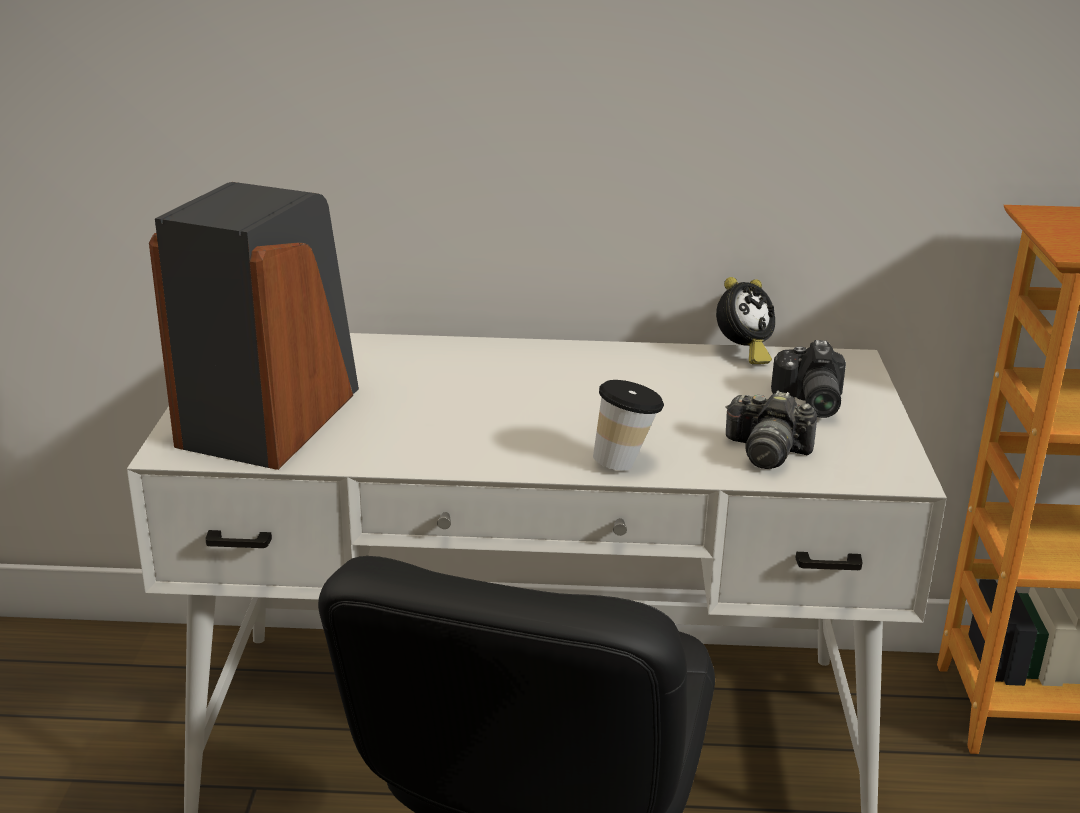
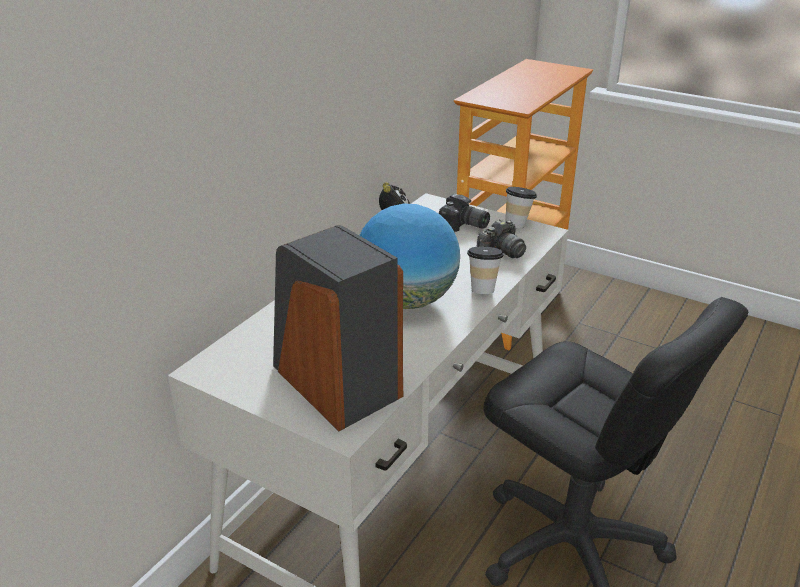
camera: 60 degrees left, 5 degrees up
none -> globe [359,203,460,309]
none -> cup [505,187,537,228]

